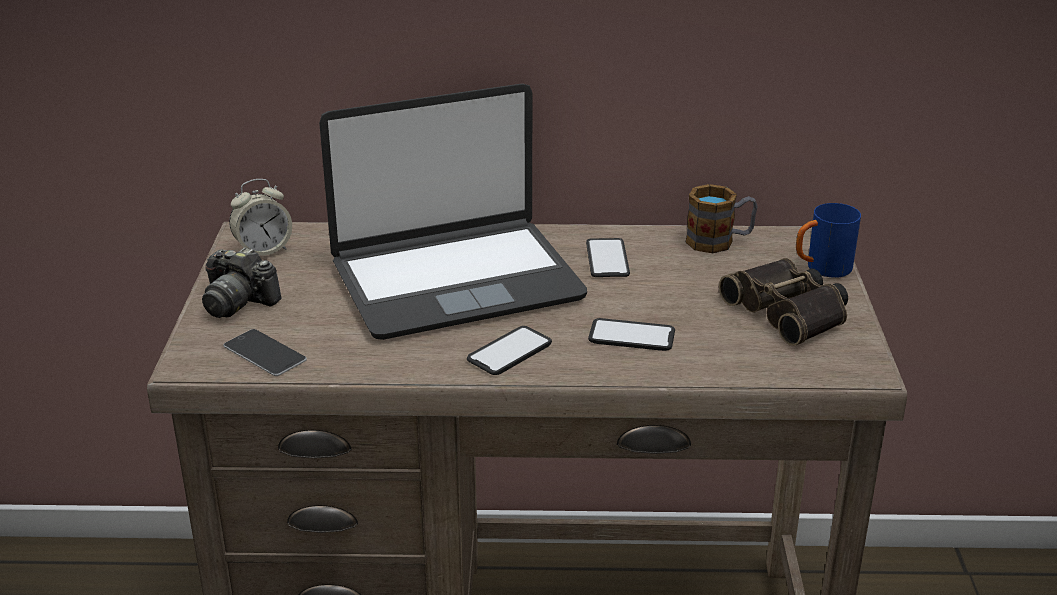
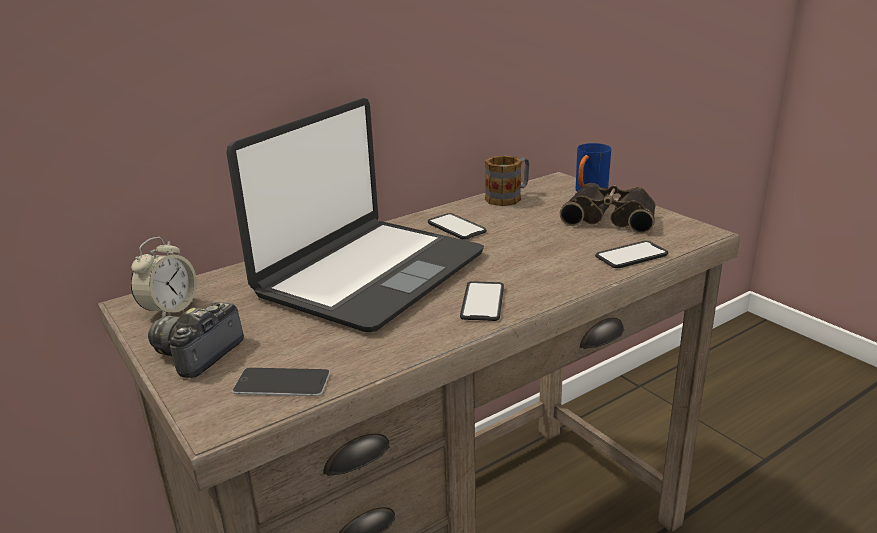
camera: 35 degrees left, 5 degrees down
camera [202,247,281,318] -> camera turned 120 degrees clockwise [148,302,244,378]
phone [588,318,675,351] -> phone moved to [595,241,668,268]

